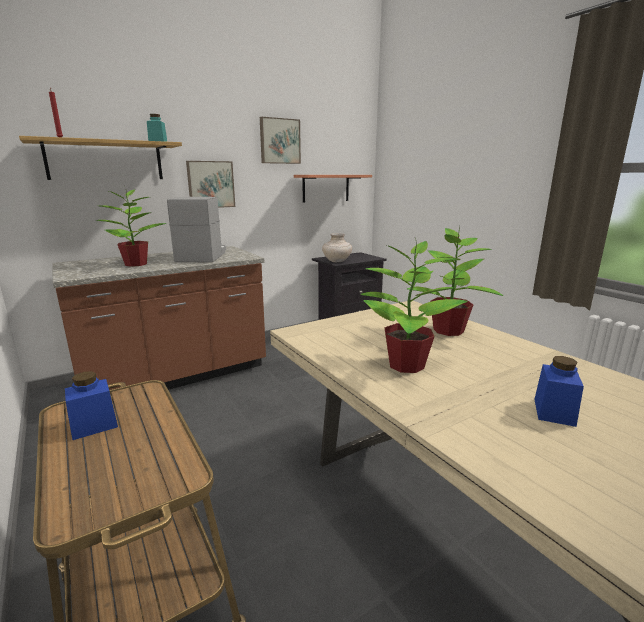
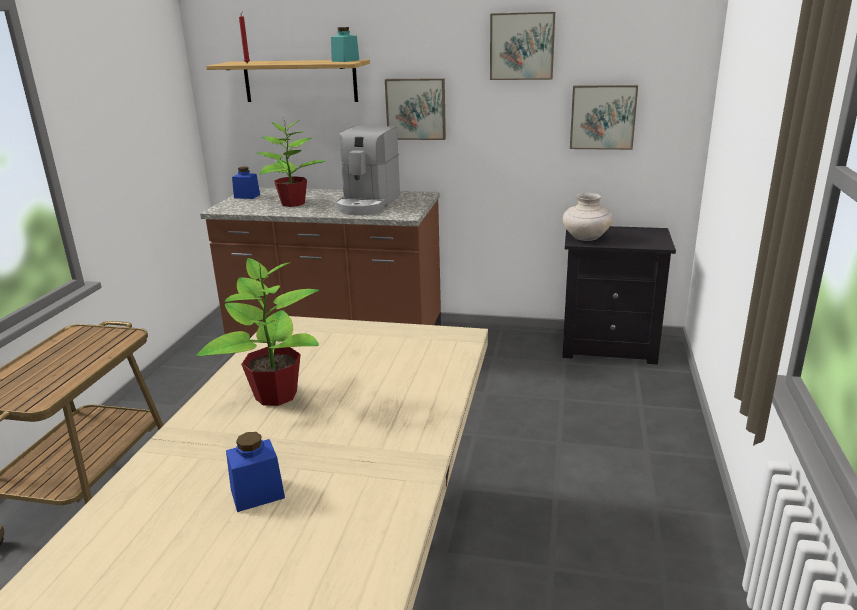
camera: 45 degrees right, 5 degrees up
blue jar [65,371,118,440] -> blue jar moved to [232,166,260,199]
coffee machine [167,197,226,262] -> coffee machine turned 150 degrees clockwise [335,126,400,215]
shelf [294,175,372,203] -> picture [570,85,638,150]
potted plant [407,225,503,336] -> none

